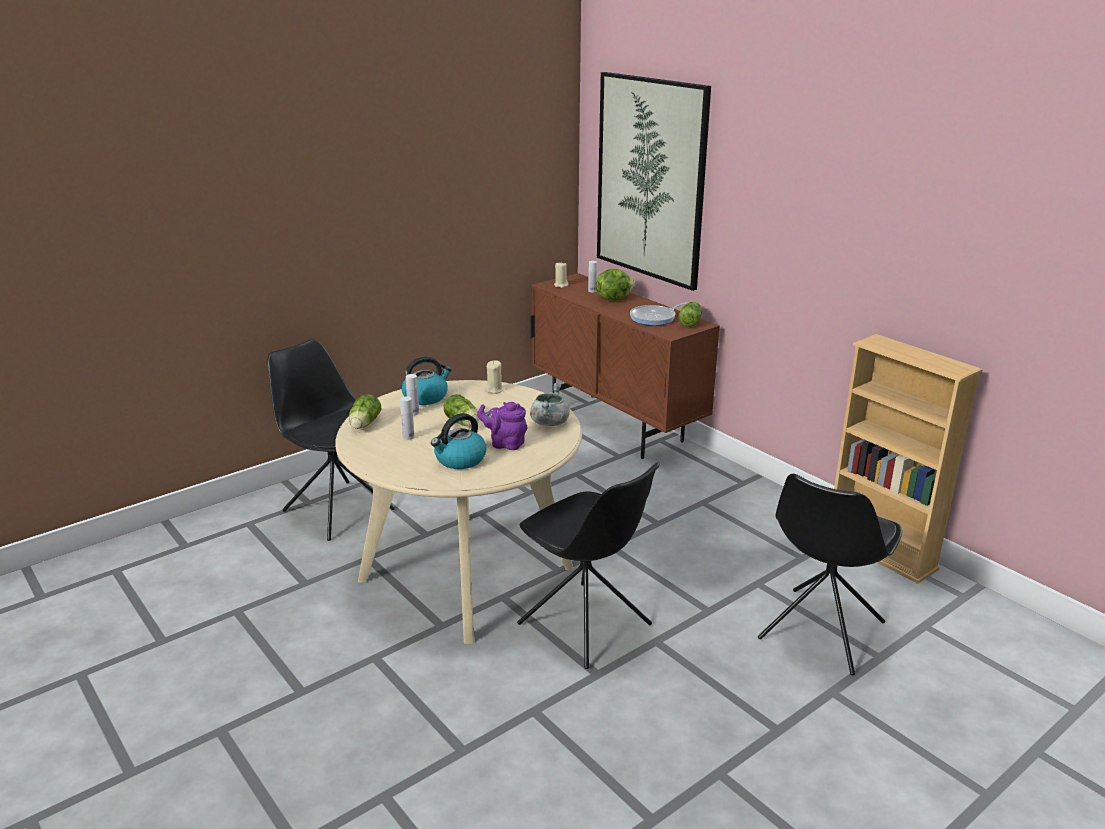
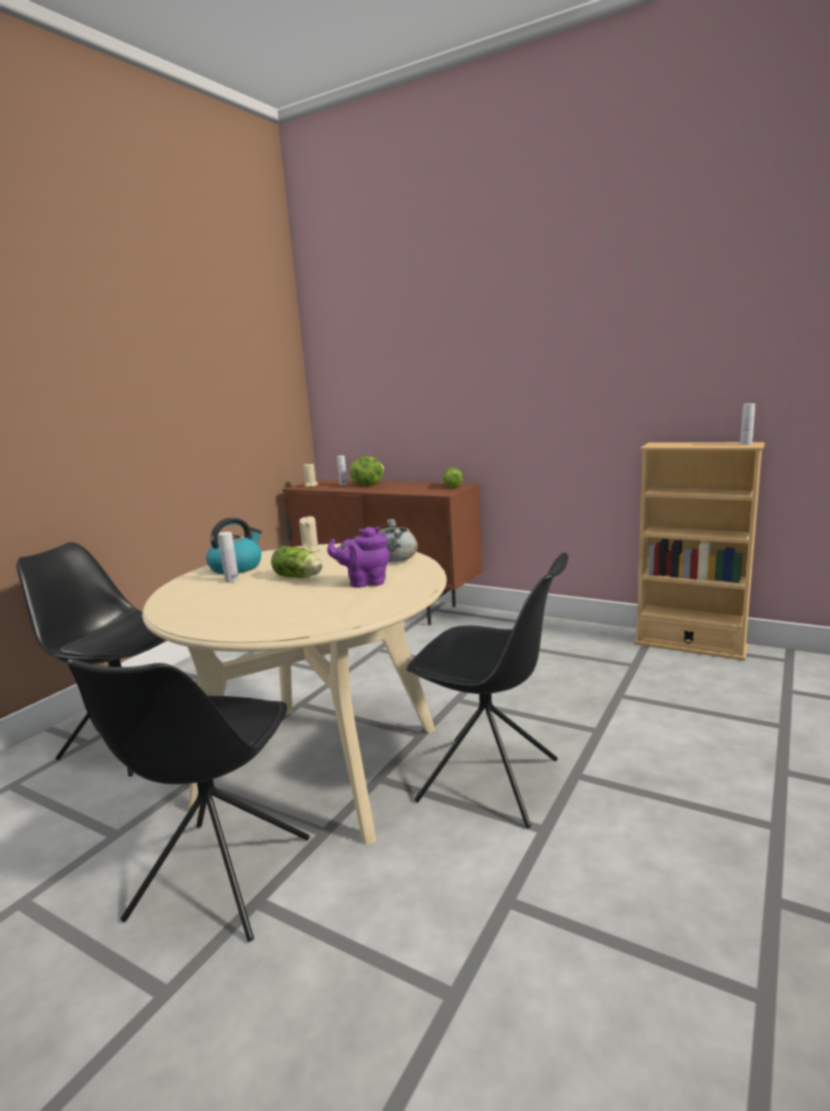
camera: 20 degrees left, 10 degrees down
lettuce [349,394,381,429] -> none
white bottle [400,396,415,440] -> white bottle moved to [740,403,755,445]
kettle [431,413,486,469] -> none
picture [597,72,711,291] -> none
frying pan [630,302,688,326] -> none
black chair [758,474,902,675] -> black chair moved to [67,659,310,942]

